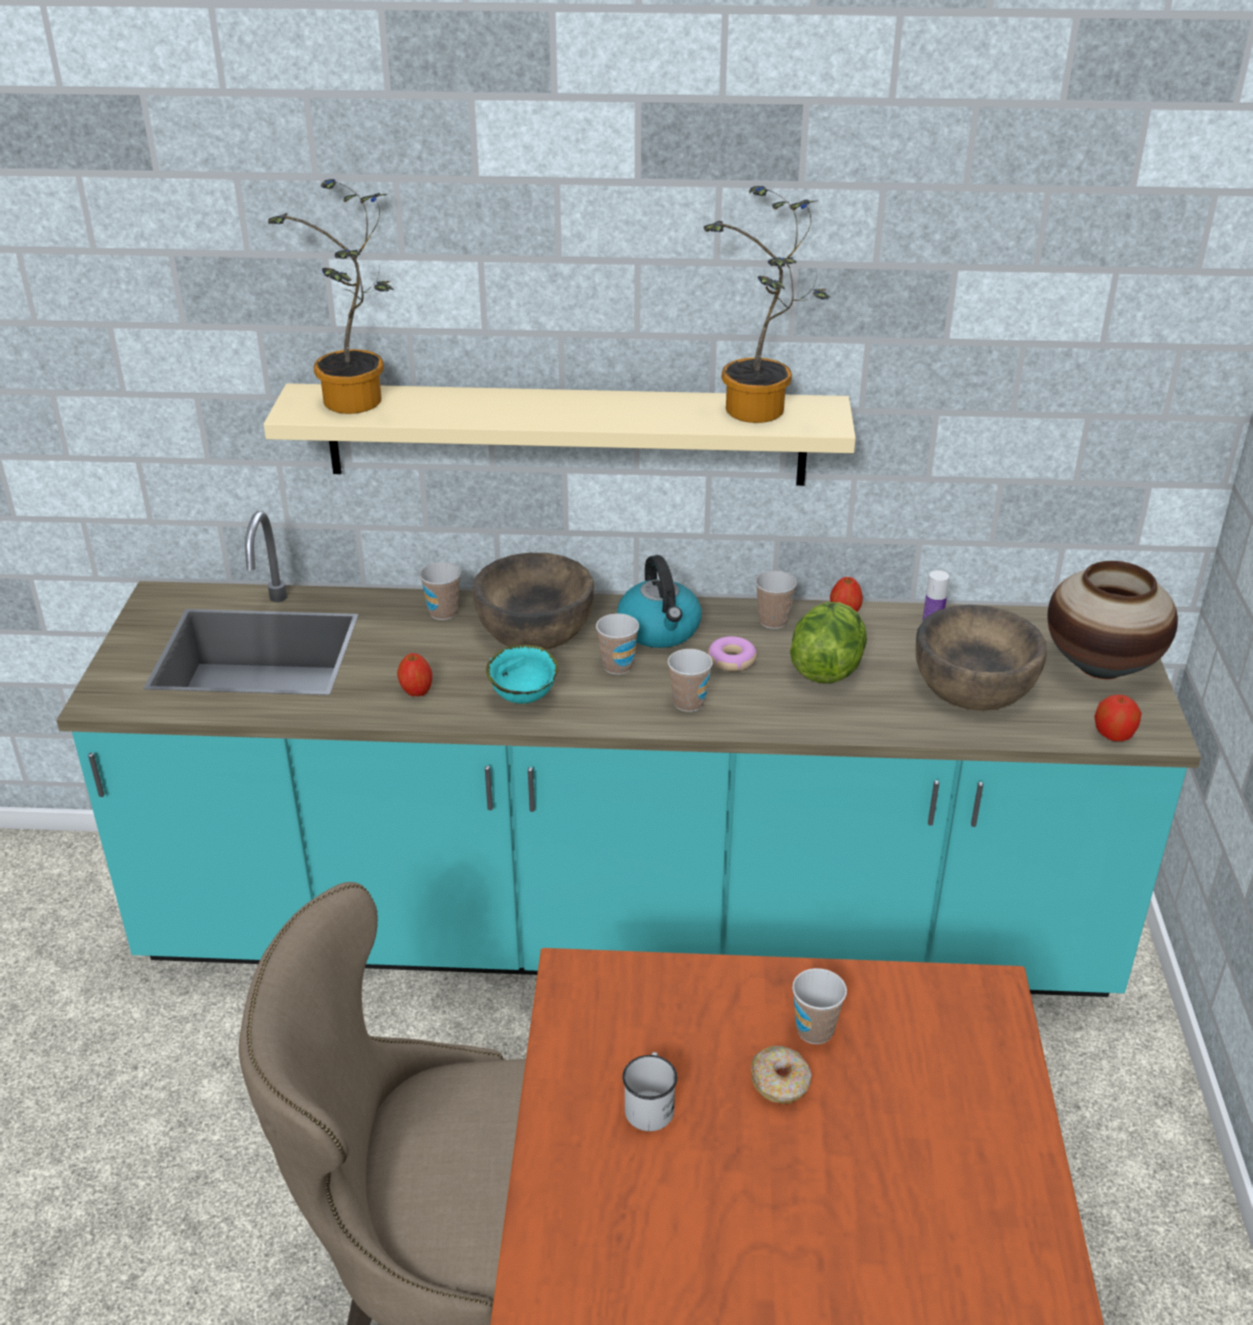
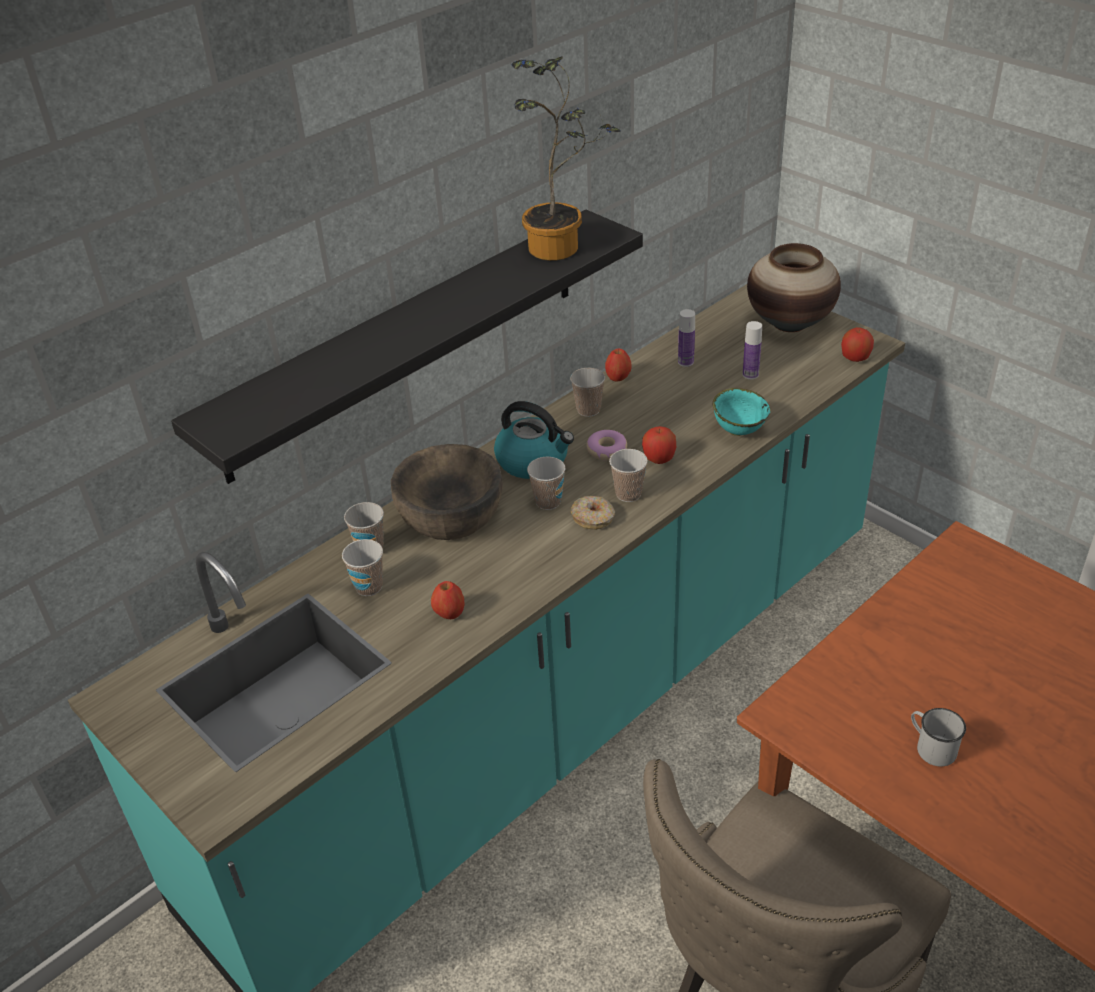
camera: 45 degrees left, 5 degrees up
beige shelf [264,383,856,486] -> black shelf [171,210,643,484]
potted plant [268,179,394,414] -> none
turquoise bowl [486,645,559,704] -> turquoise bowl moved to [712,388,771,436]
donut [751,1046,812,1104] -> donut moved to [571,496,615,530]
lettuce [790,602,867,683] -> none
cup [792,968,847,1044] -> cup moved to [342,539,383,596]
brown bowl [915,605,1047,711] -> bottle [743,321,762,380]
none -> apple [642,426,676,464]

